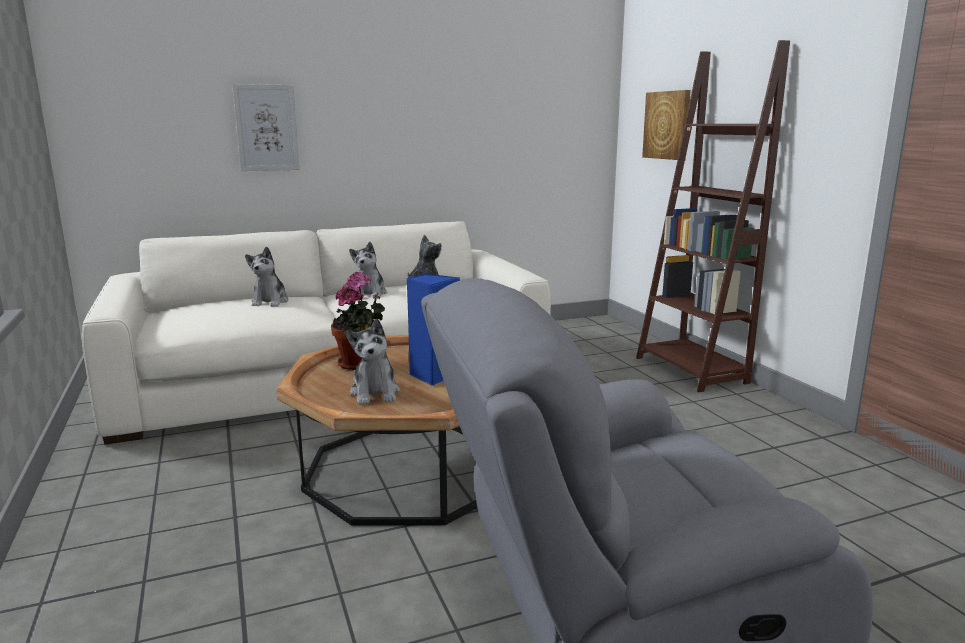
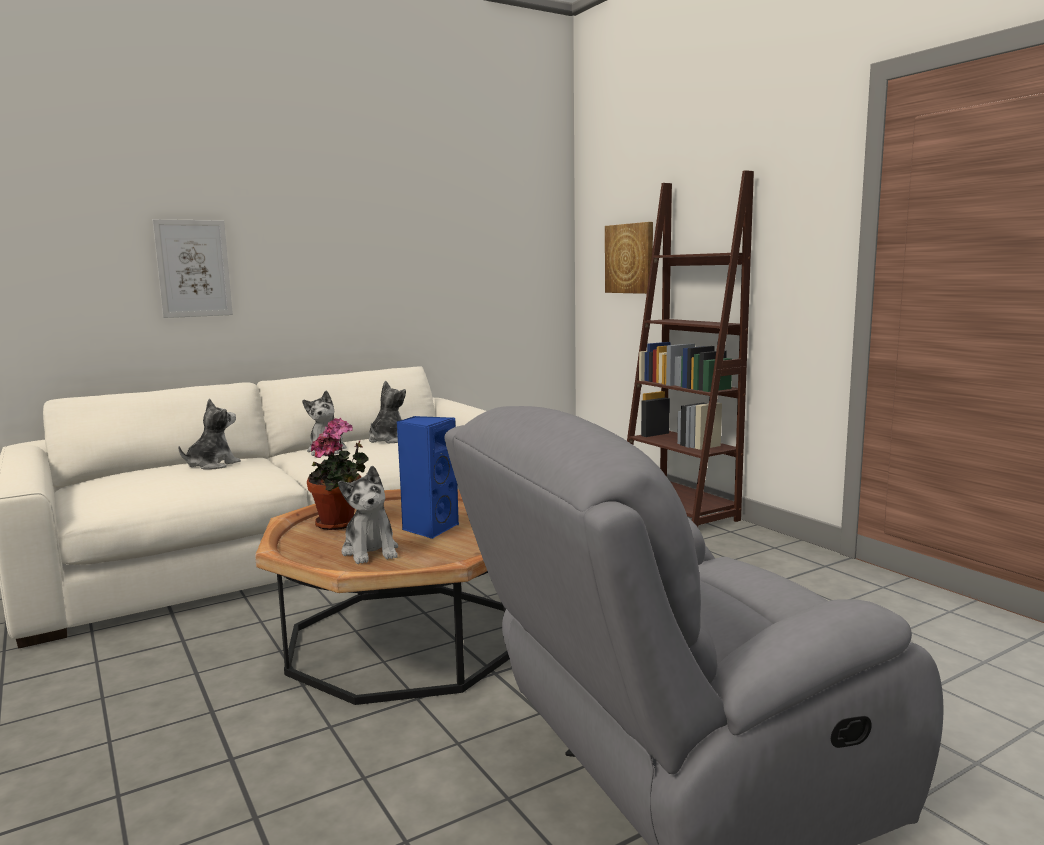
camera: 10 degrees left, 5 degrees down
plush toy [245,247,289,307] -> plush toy turned 135 degrees counterclockwise [178,399,241,470]

